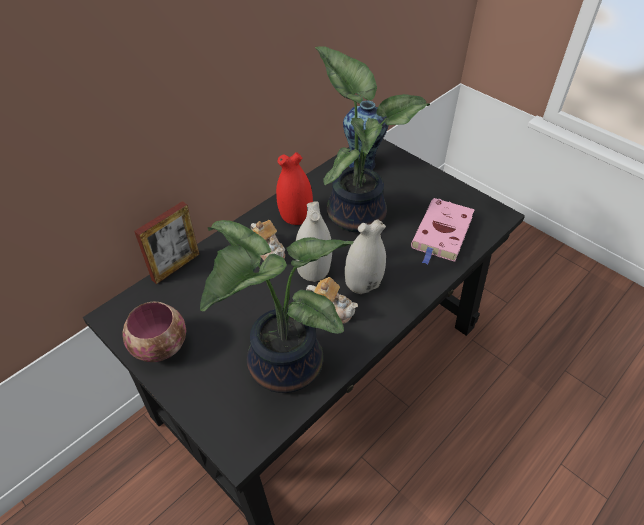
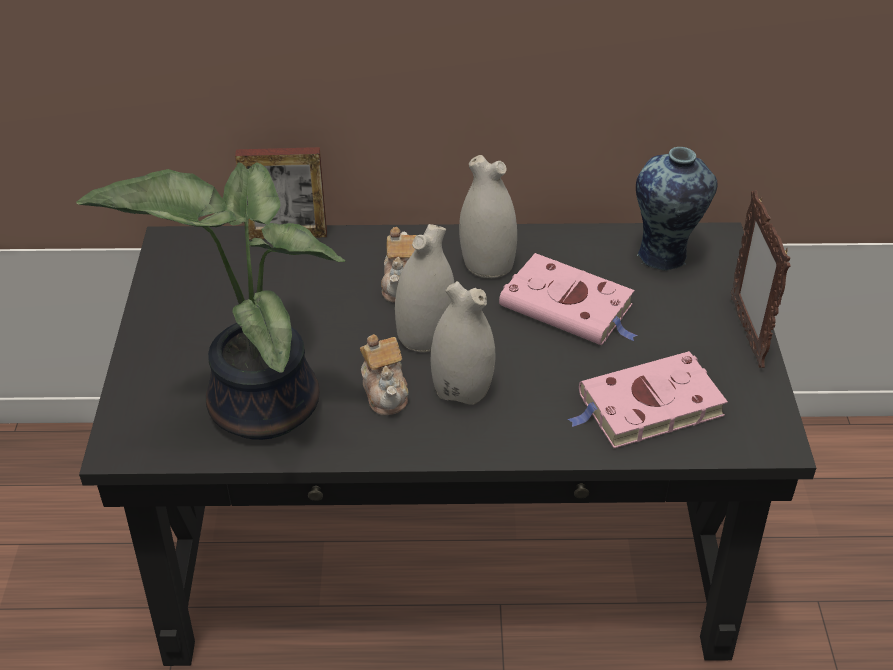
camera: 45 degrees right, 5 degrees down
bowl [122,301,187,362] -> none
red vase [276,152,313,225] -> white vase [459,155,517,278]
potted plant [315,47,430,232] -> pink book [499,253,638,345]
none -> picture frame [731,190,791,368]

